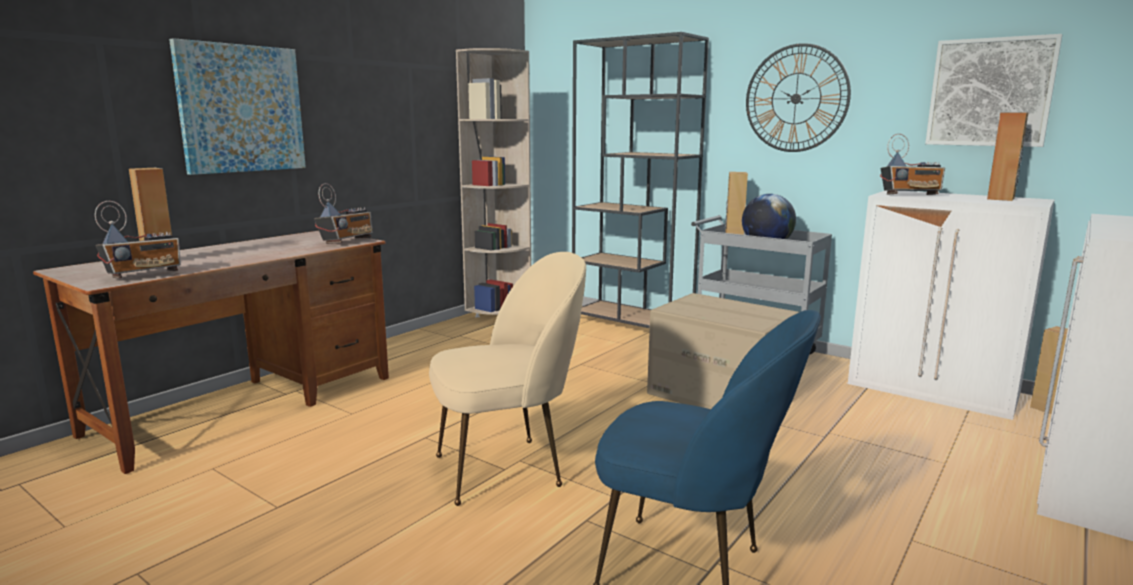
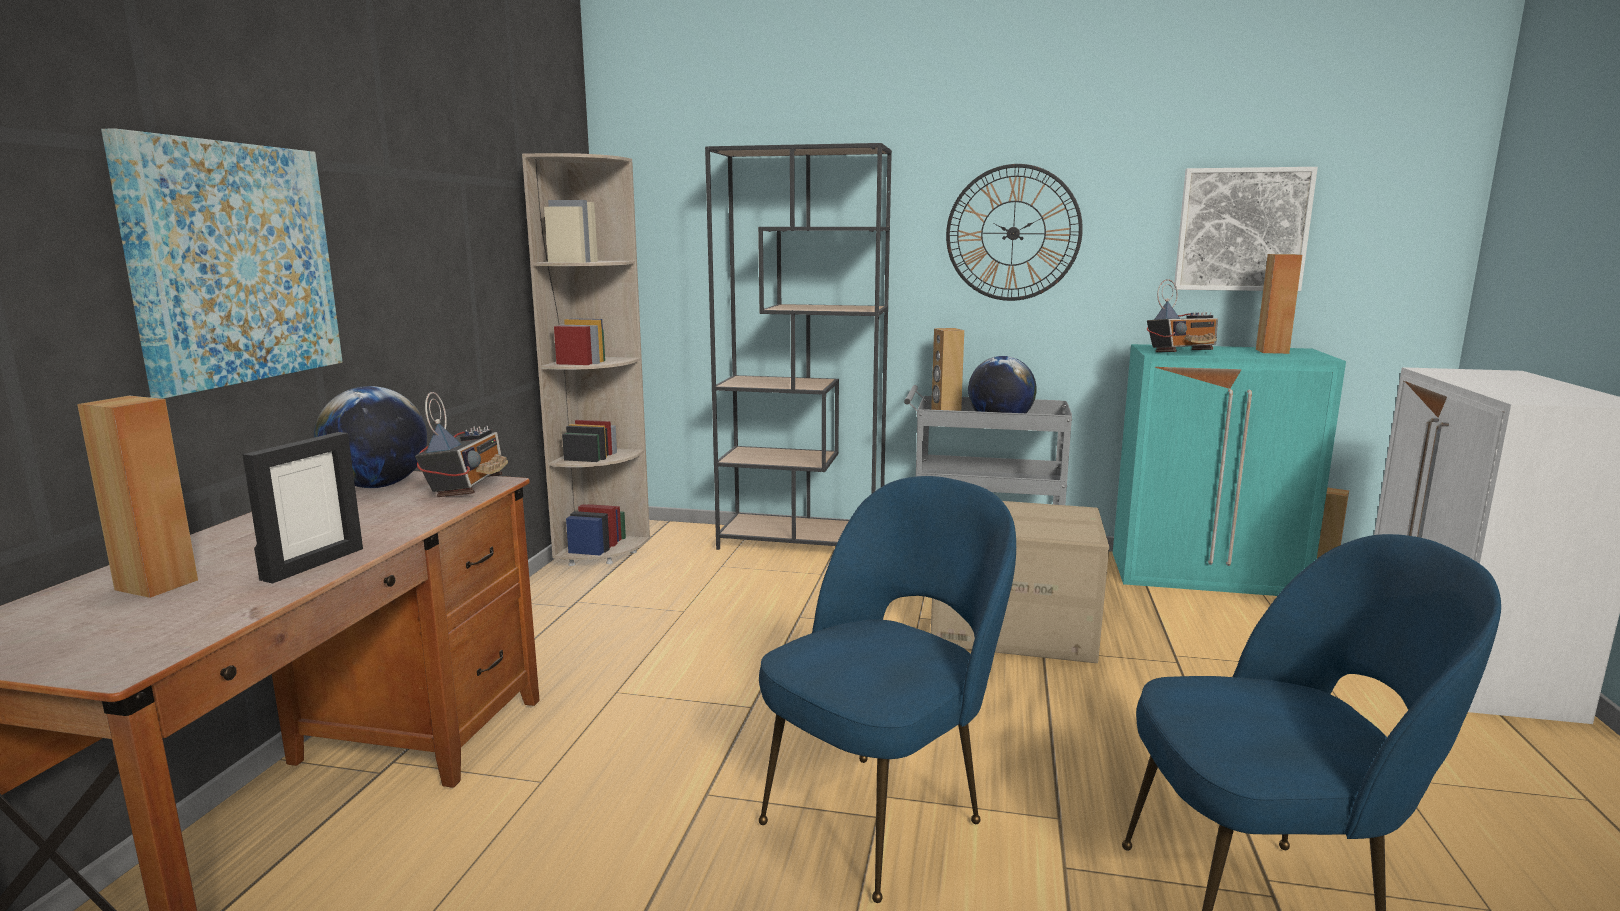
camera: 25 degrees left, 0 degrees up
radio [95,201,181,279] -> none
beige chair [429,252,586,506] -> blue chair [759,476,1016,903]
white cabinet [848,191,1055,420] -> turquoise cabinet [1113,344,1346,596]
none -> picture frame [242,432,363,584]
none -> globe [314,386,427,488]

